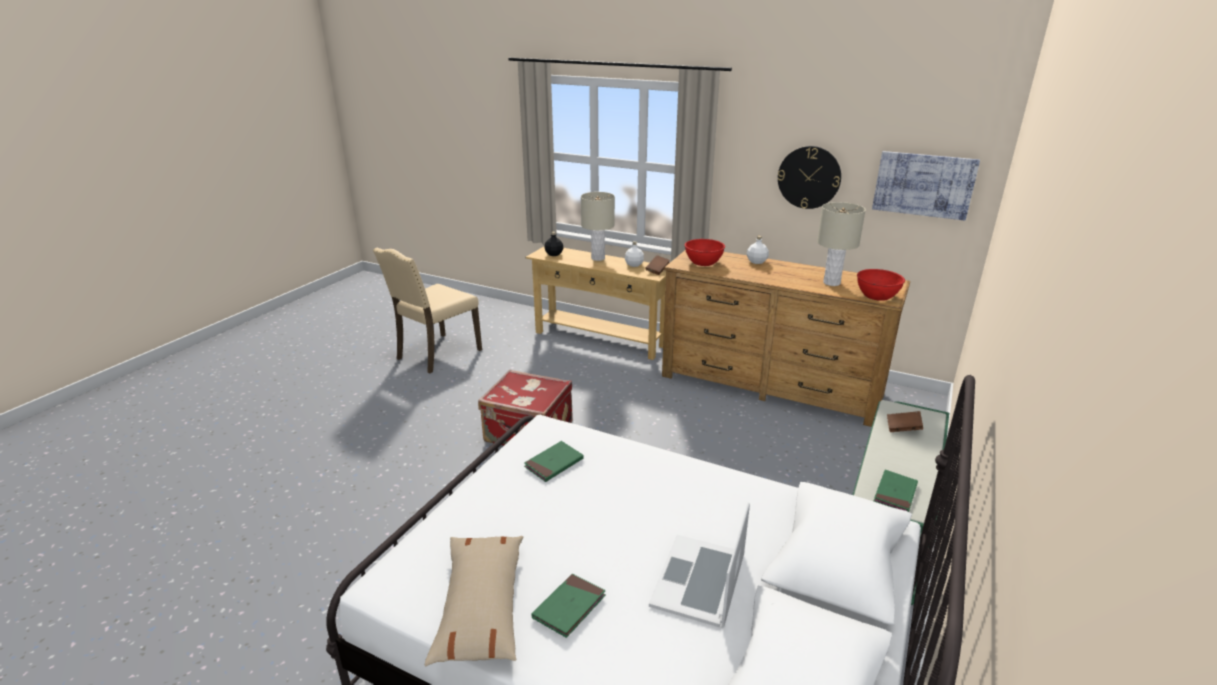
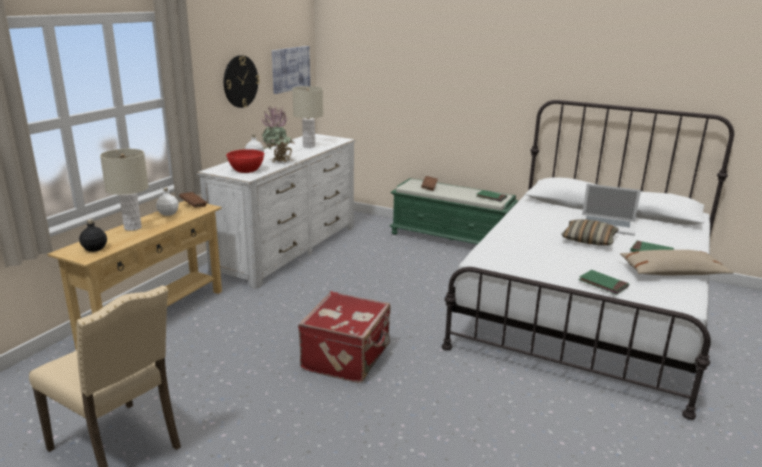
camera: 90 degrees left, 5 degrees down
green book [524,441,584,482] -> green book moved to [579,270,629,295]
brown dresser [662,250,910,427] -> white dresser [197,134,355,289]
red bowl [857,269,905,301] -> none
none -> potted plant [261,107,294,163]
none -> pillow [562,219,619,245]

